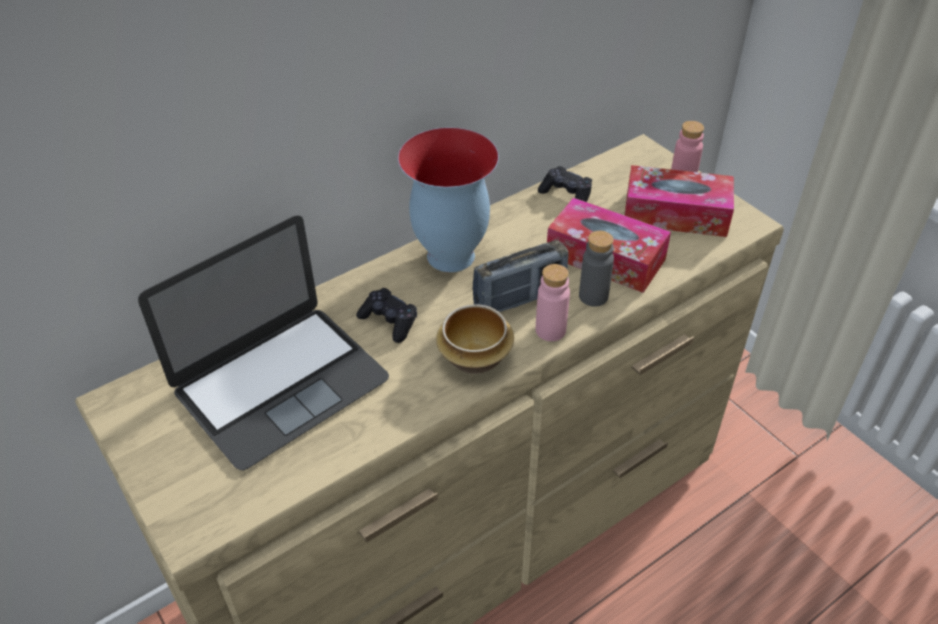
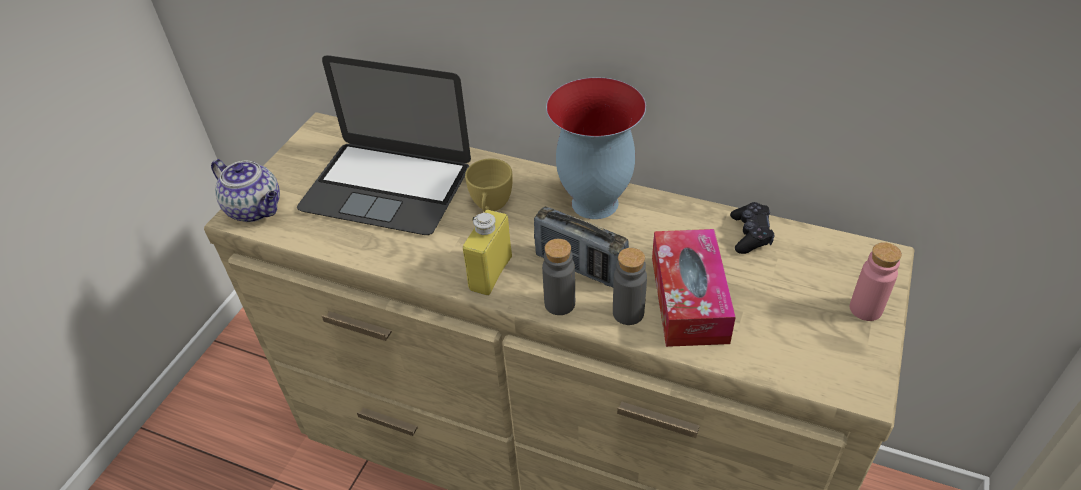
camera: 60 degrees right, 0 degrees up
black game controller [356,288,417,343] -> yellow cup [465,158,513,212]
bowl [436,304,514,374] -> yellow bottle [463,210,512,295]
pink bottle [536,264,570,341] -> grey bottle [542,239,575,315]
tissue box [625,165,734,237] -> none
none -> teapot [211,159,280,222]

